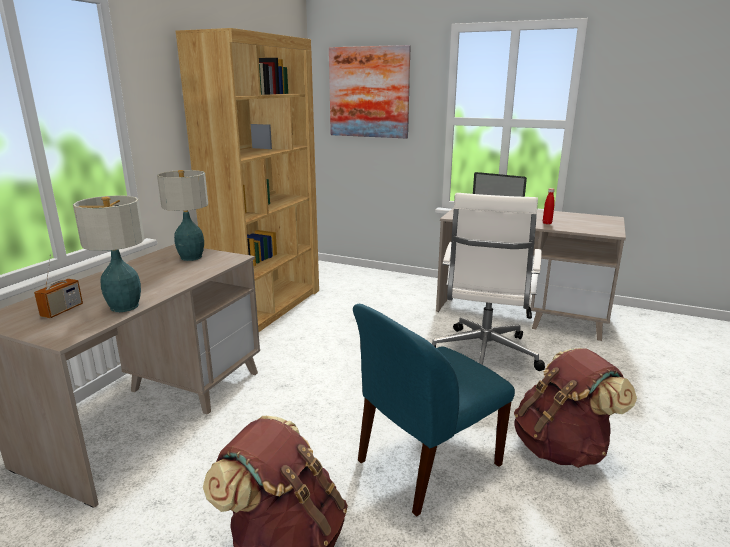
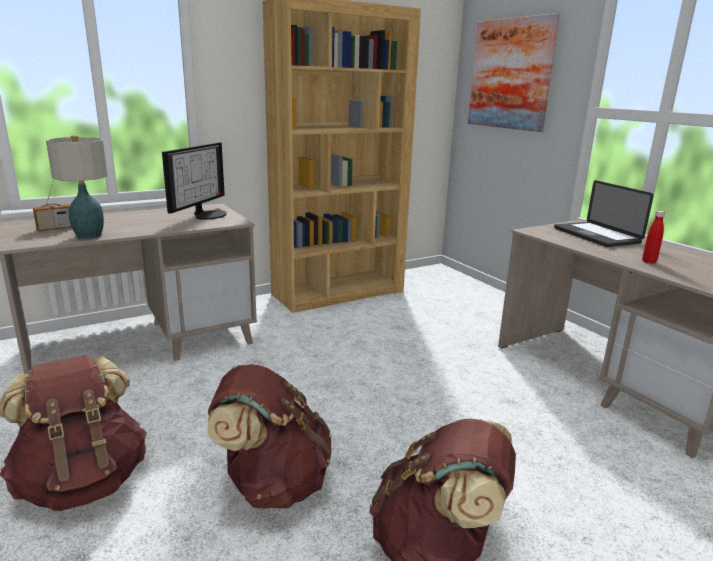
camera: 35 degrees right, 0 degrees up
table lamp [157,170,208,261] -> monitor [162,142,227,220]
blue chair [353,304,515,517] -> brown backpack [207,364,332,509]
white office chair [432,193,545,371] -> none

